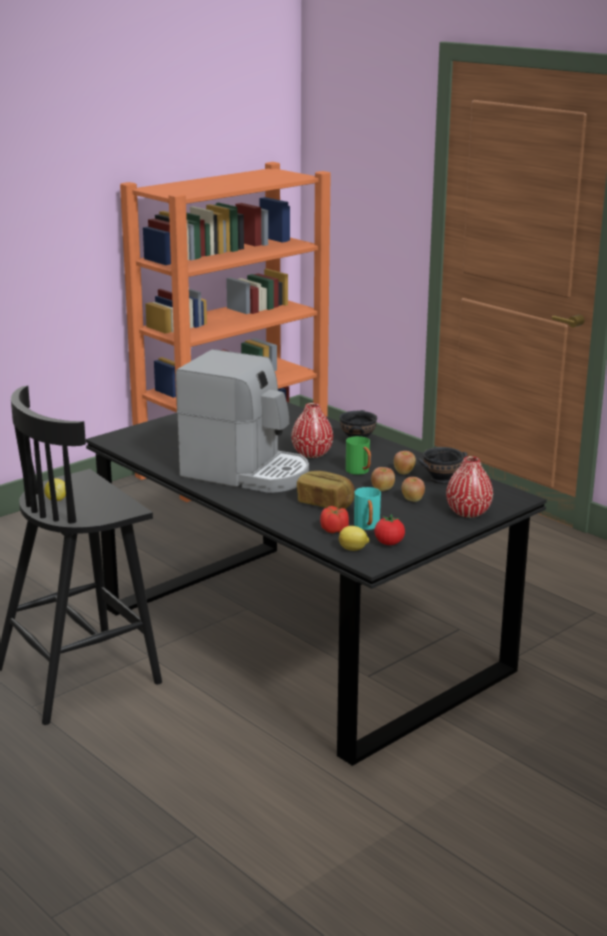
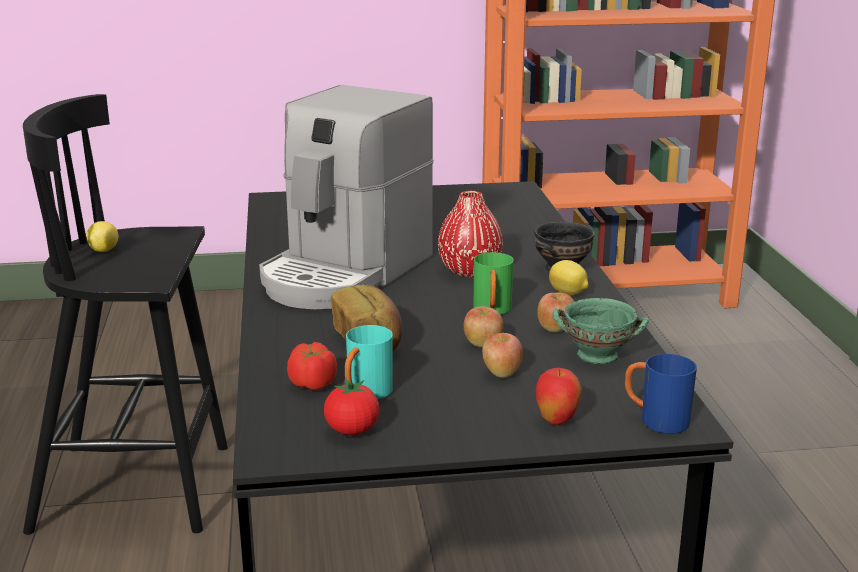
camera: 35 degrees right, 0 degrees up
coffee machine [176,349,309,493] -> coffee machine turned 60 degrees clockwise [259,85,434,309]
lemon [339,526,369,551] -> lemon moved to [549,260,588,295]
black bowl [418,447,467,484] -> green bowl [552,298,649,364]
red vase [446,456,493,518] -> apple [536,368,582,425]
none -> blue mug [625,354,697,434]

